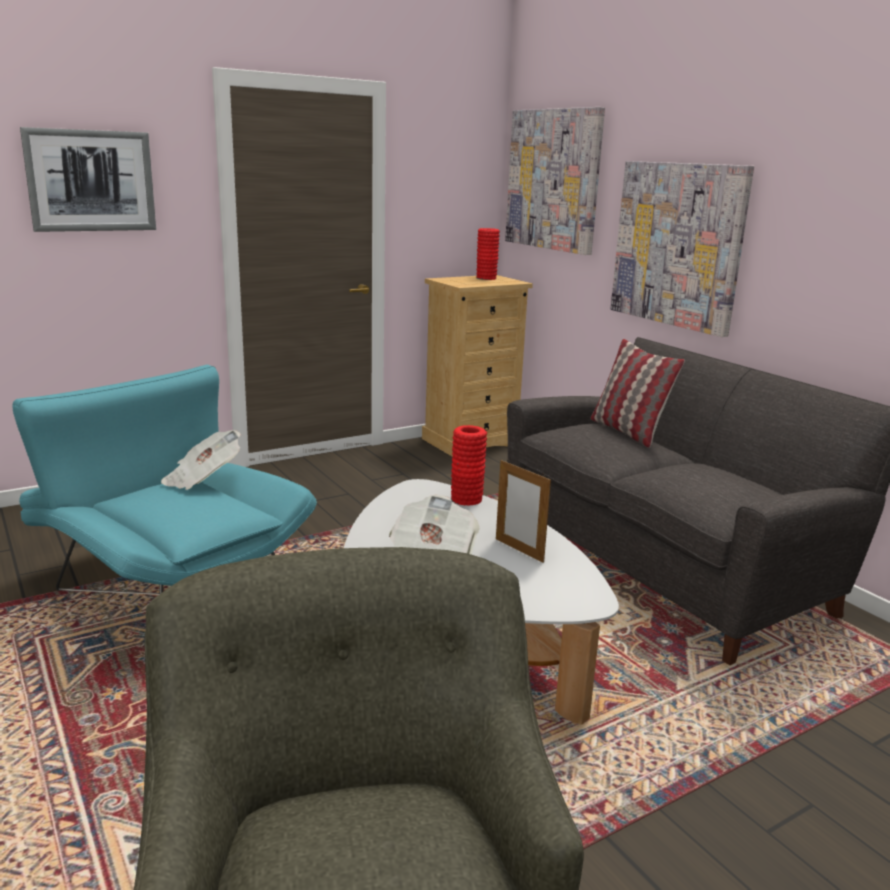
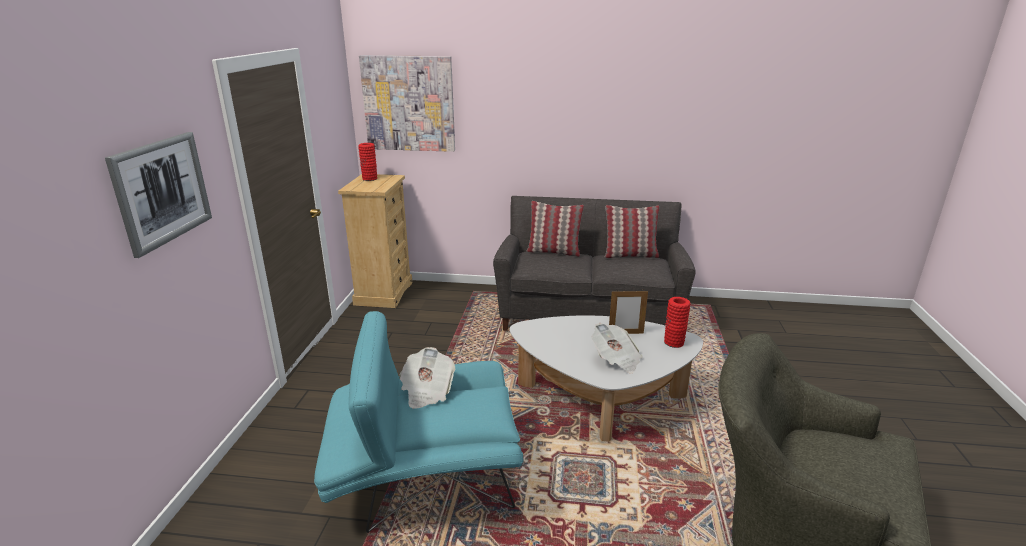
camera: 50 degrees left, 5 degrees up
red vase [451,425,487,506] -> red vase moved to [664,297,691,348]
picture [611,161,754,337] -> none
none -> pillow [604,205,659,258]

